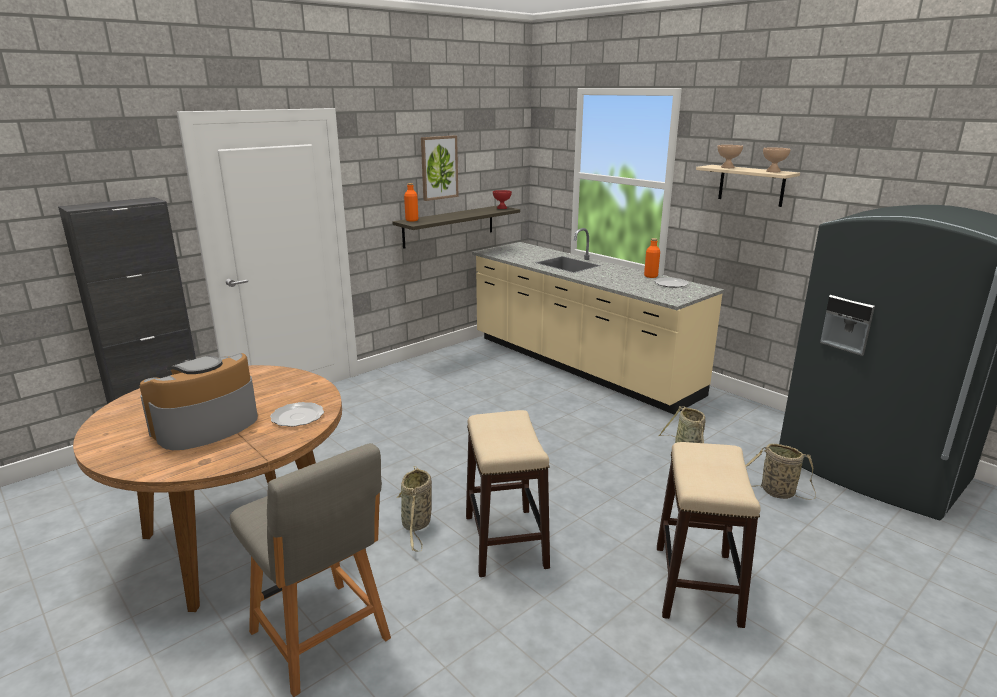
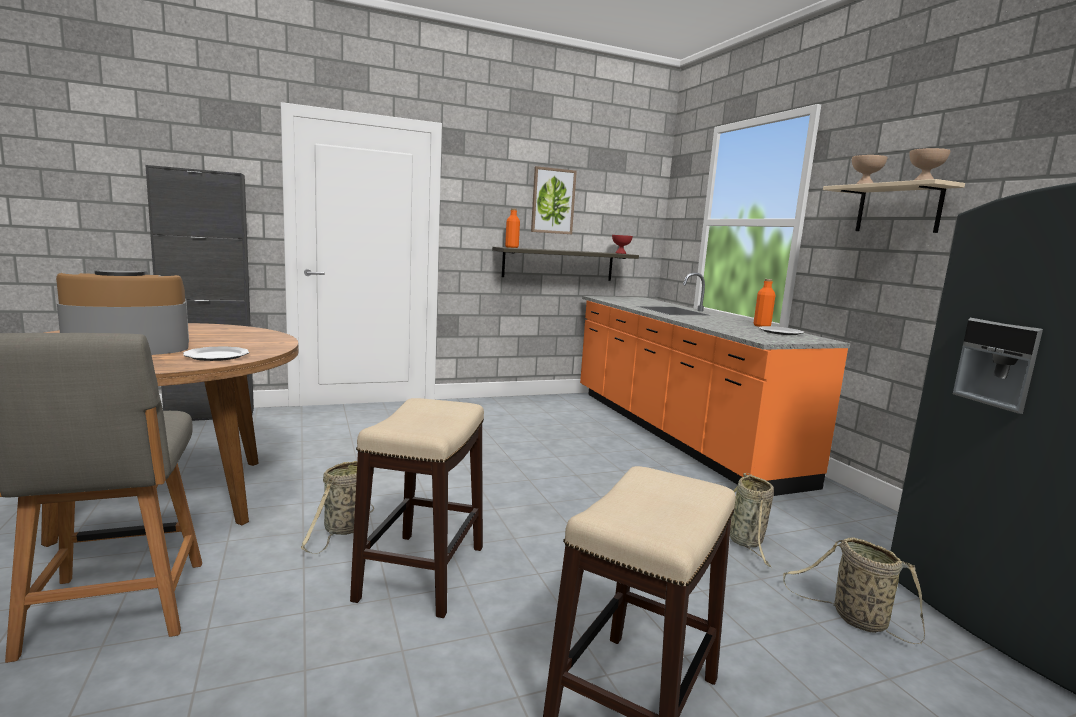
camera: 20 degrees right, 10 degrees down
beige counter [472,228,724,414] -> orange counter [580,273,851,496]

